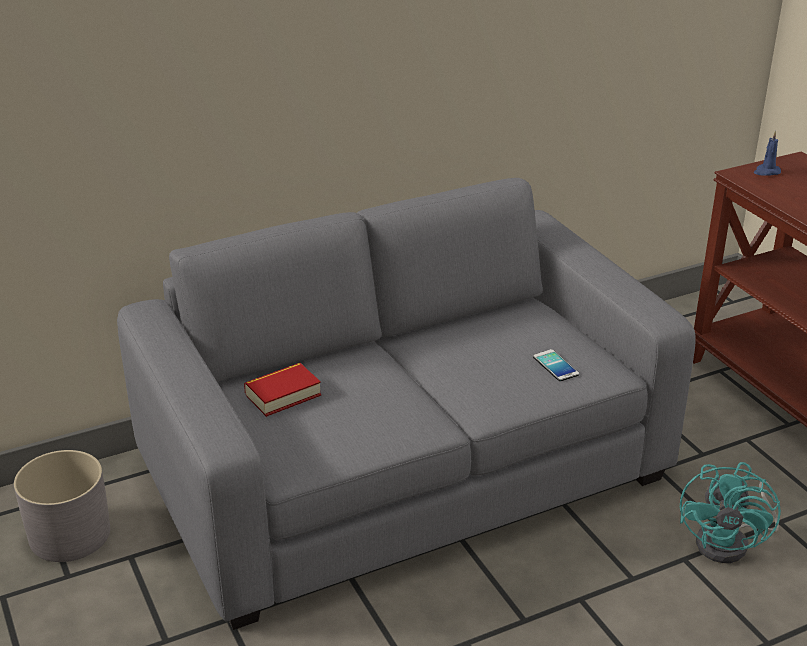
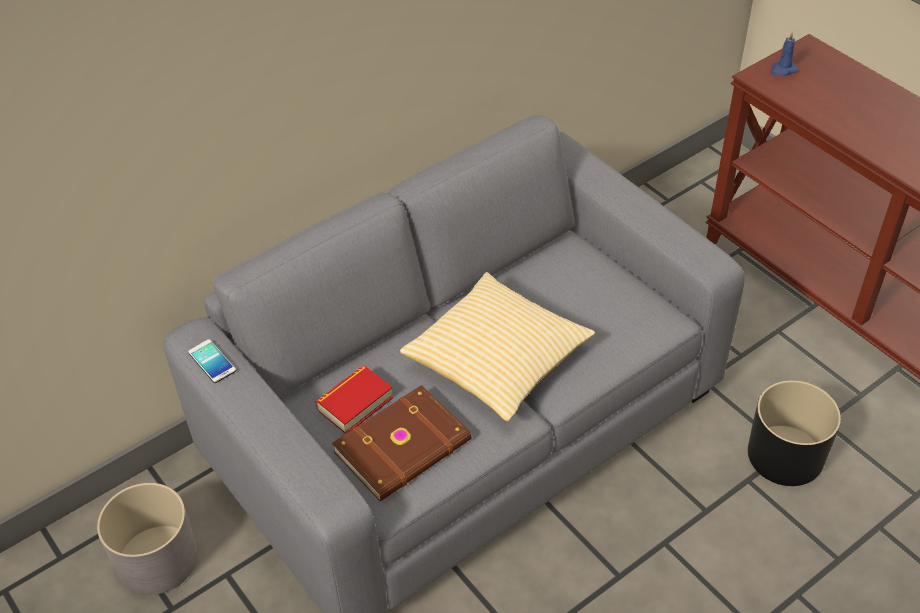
camera: 10 degrees left, 15 degrees up
phone [533,349,579,381] -> phone moved to [188,339,236,383]
turquoise fan [680,462,781,563] -> black planter [748,380,841,486]
none -> brown book [332,385,472,502]
none -> pillow [400,272,595,421]

